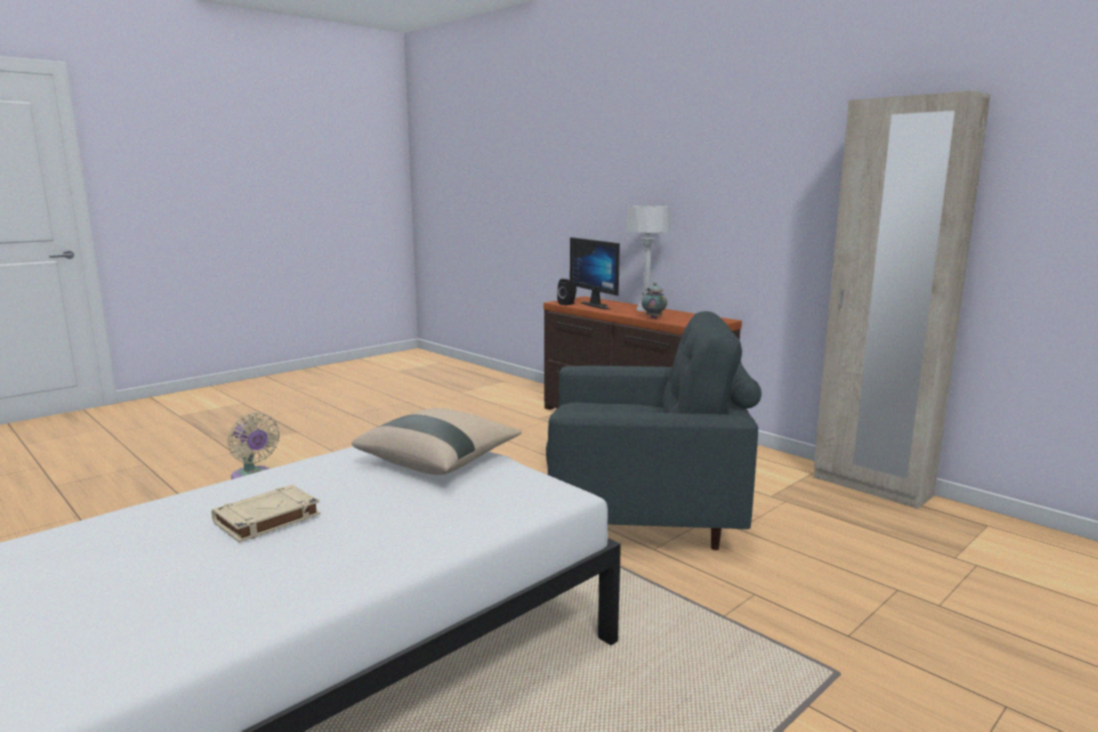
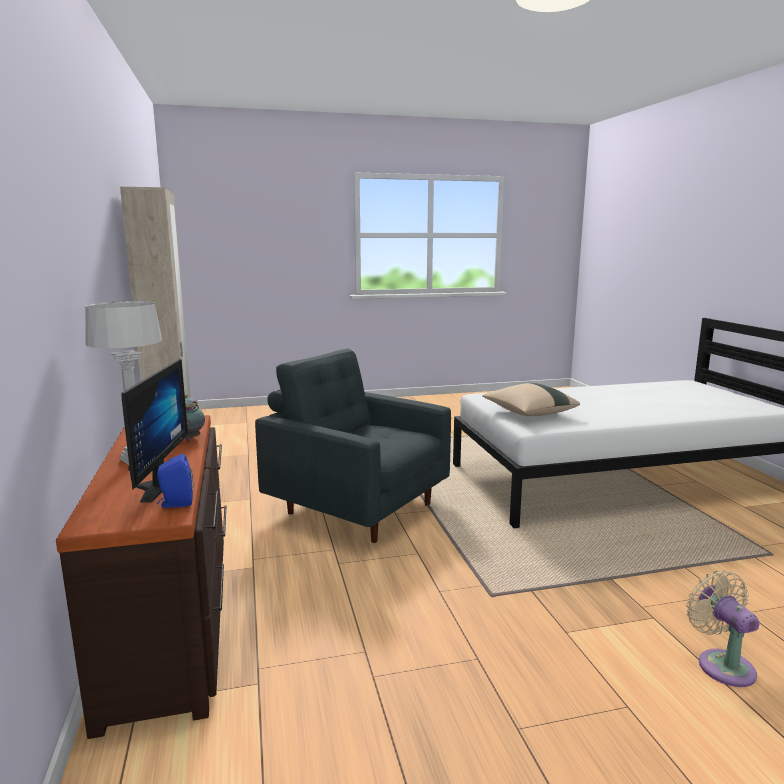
camera: 150 degrees left, 0 degrees up
beige book [212,485,321,542] -> none
black speaker [557,279,577,306] -> blue speaker [157,454,193,508]

